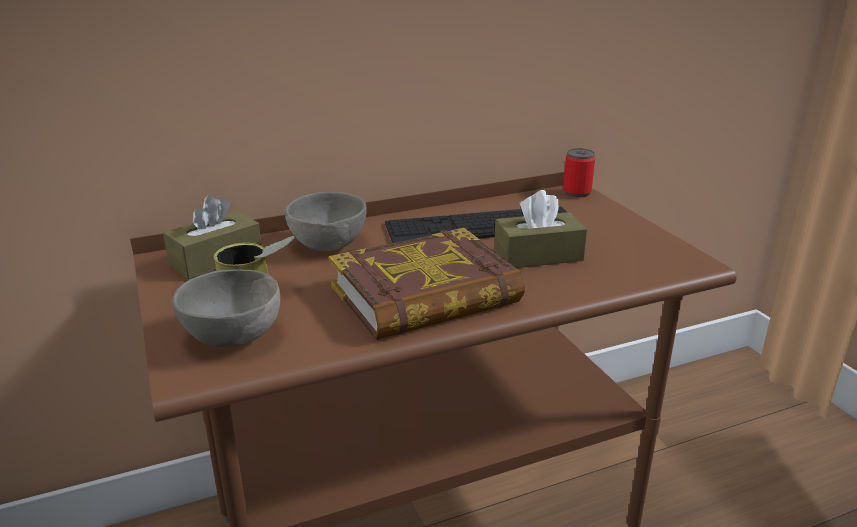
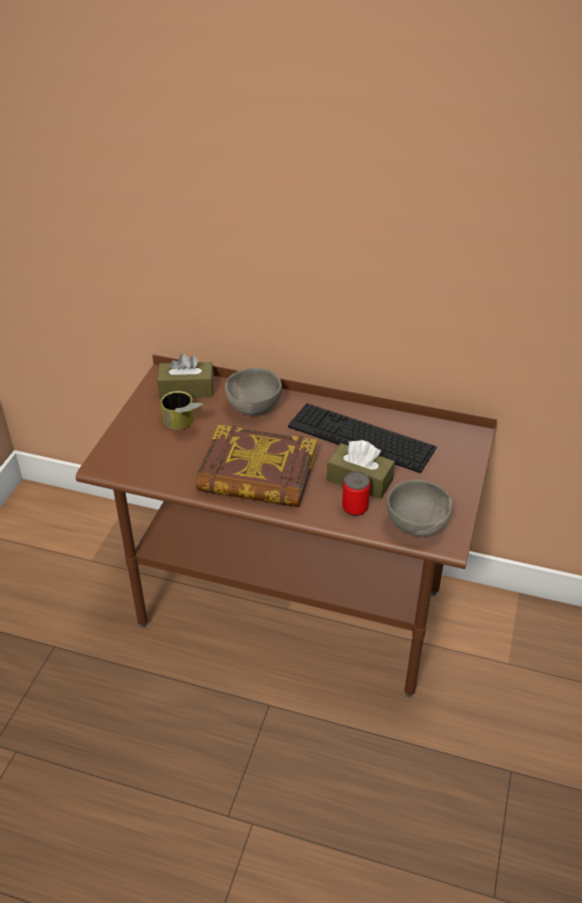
camera: 40 degrees right, 15 degrees up
grey bowl [172,269,280,347] -> grey bowl moved to [386,480,453,537]
can [563,148,595,197] -> can moved to [342,471,370,516]

